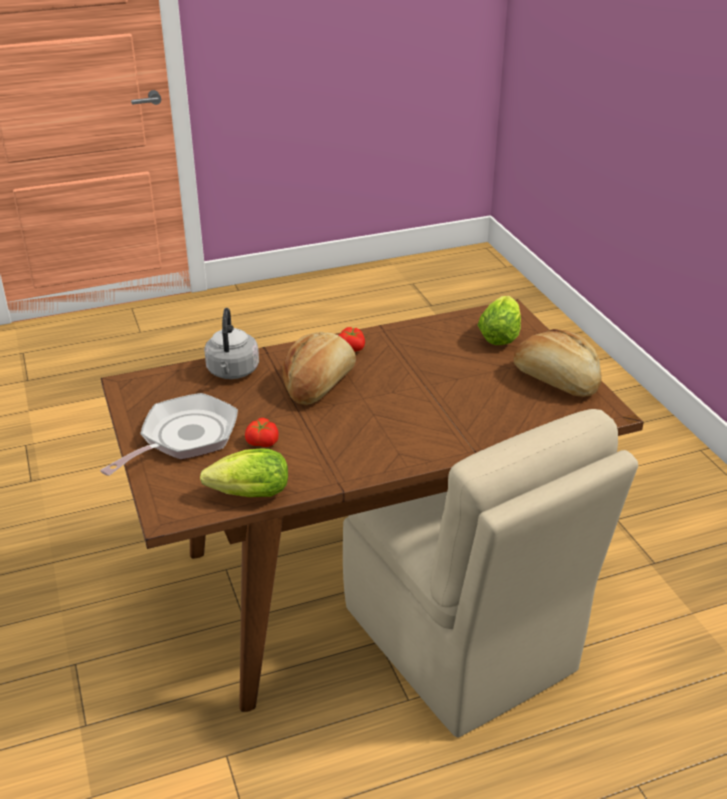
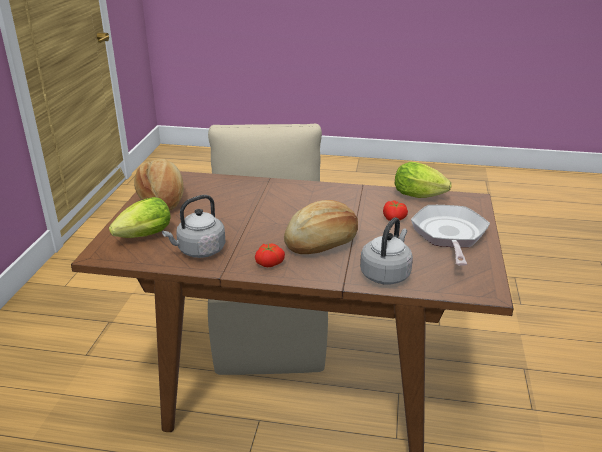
camera: 150 degrees left, 5 degrees down
frying pan [100,393,238,476] -> frying pan turned 120 degrees clockwise [411,205,490,266]
none -> grey kettle [162,195,226,258]

